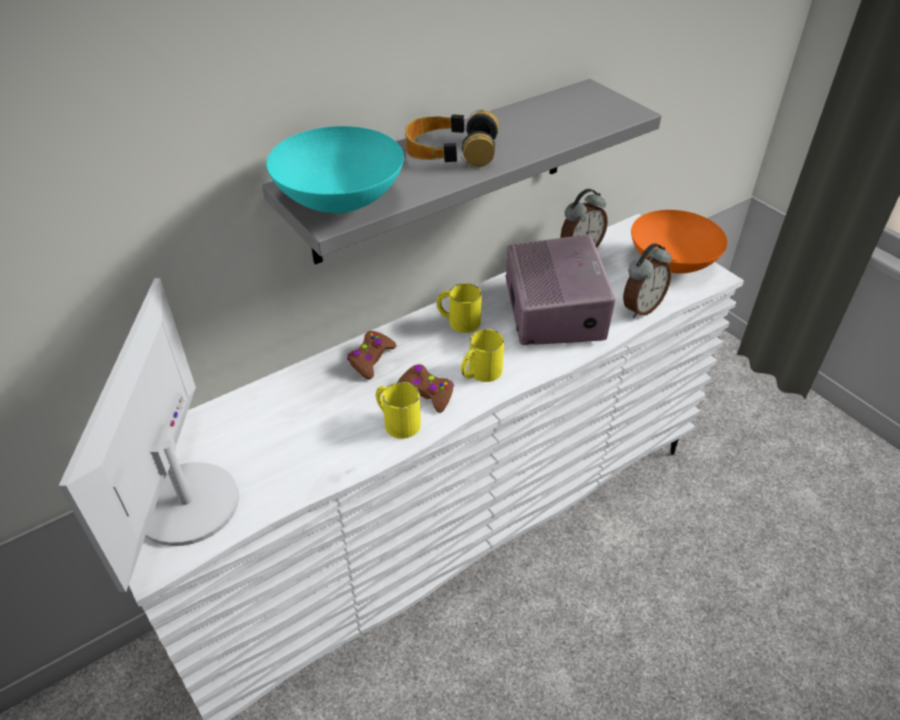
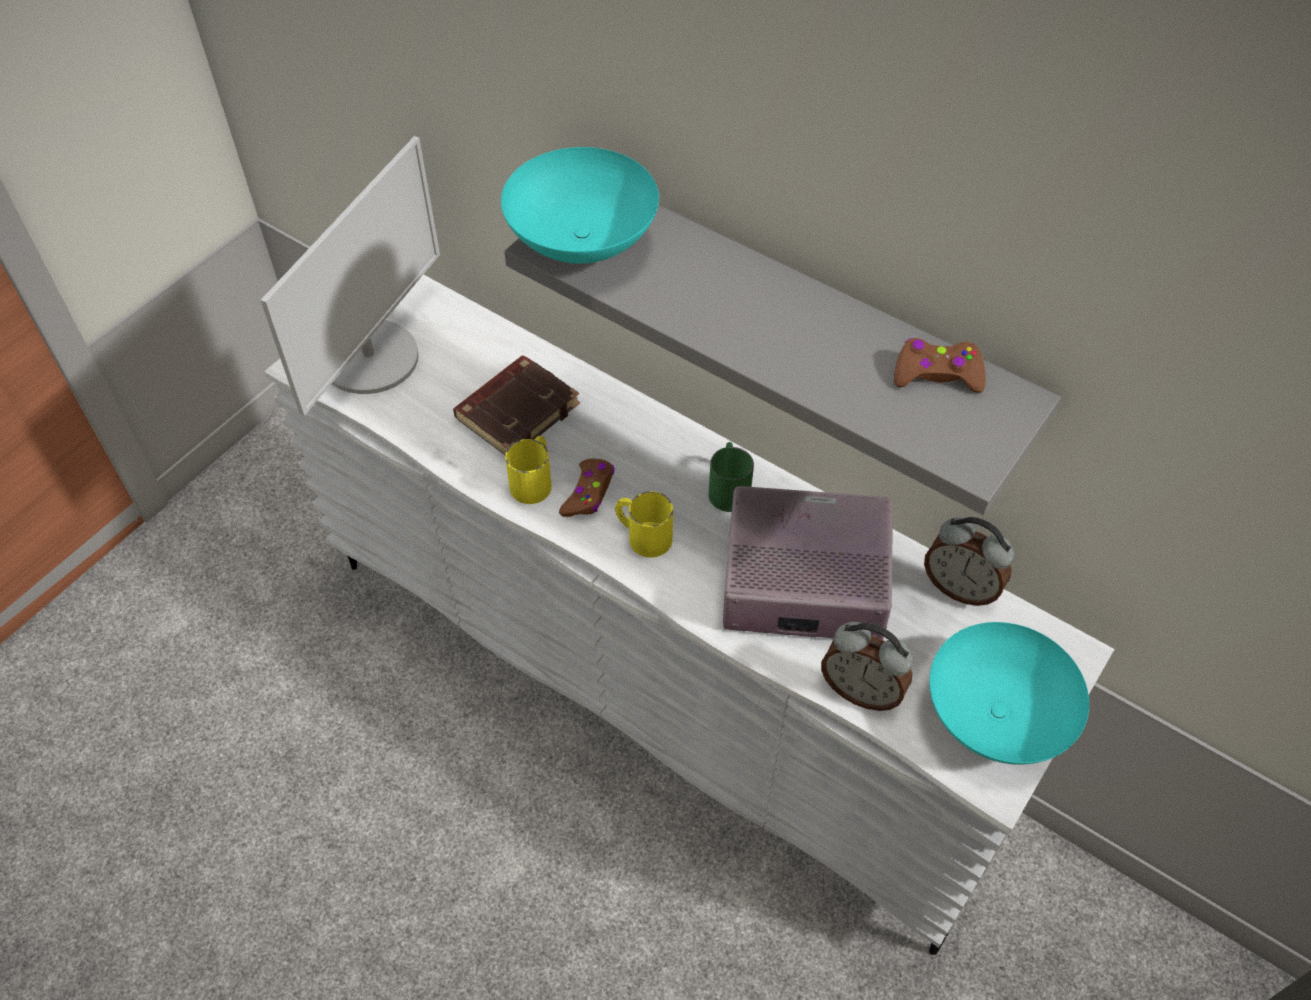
camera: 70 degrees right, 10 degrees up
monitor [59,278,239,592] -> monitor turned 135 degrees clockwise [260,136,440,416]
brown game controller [347,331,397,379] -> brown game controller moved to [894,338,986,393]
headphones [405,110,499,167] -> none
yellow mug [437,283,482,333] -> green mug [708,442,754,512]
radio [506,235,616,345] -> radio turned 150 degrees counterclockwise [723,486,893,640]
orange bowl [631,210,728,274] -> turquoise bowl [929,622,1089,765]
none -> brown book [453,355,580,455]

